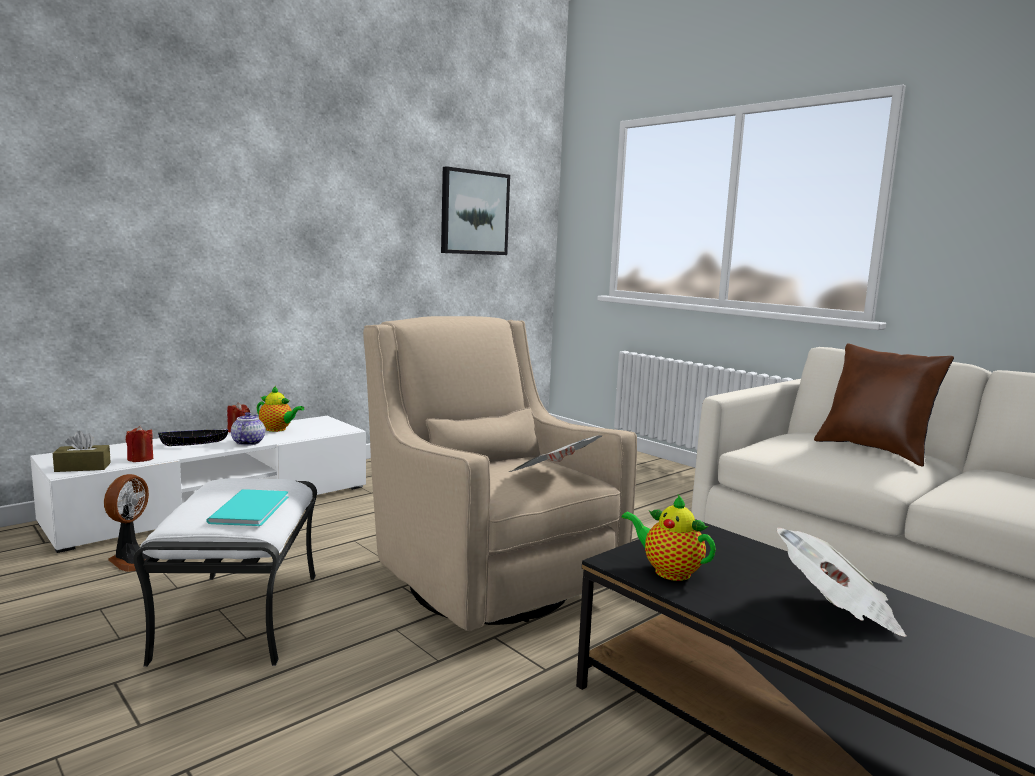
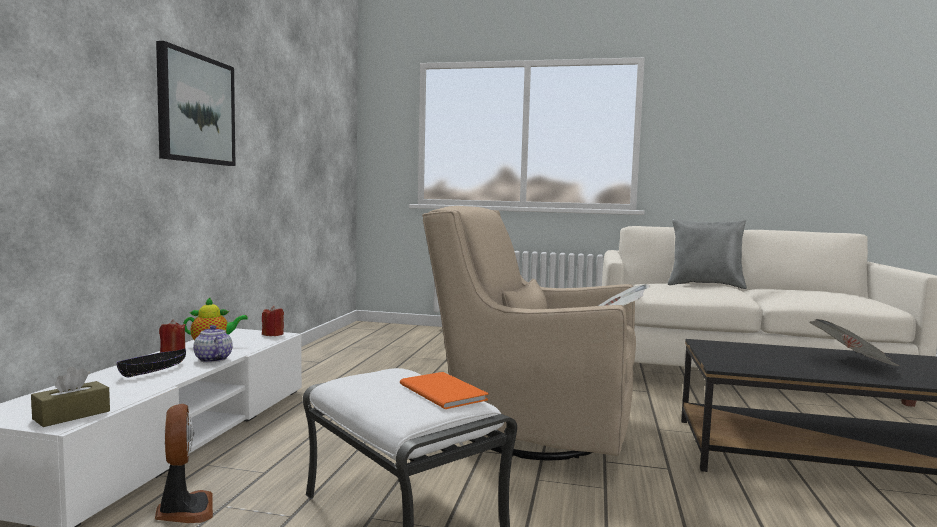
camera: 35 degrees left, 5 degrees down
red candle [126,426,153,462] -> red candle moved to [262,306,284,336]
turquoise book [206,489,288,526] -> orange book [400,372,489,409]
picture [441,166,510,255] -> picture moved to [156,41,235,166]
teapot [622,495,716,581] -> none
brown pillow [814,343,954,467] -> grey pillow [668,219,747,289]

